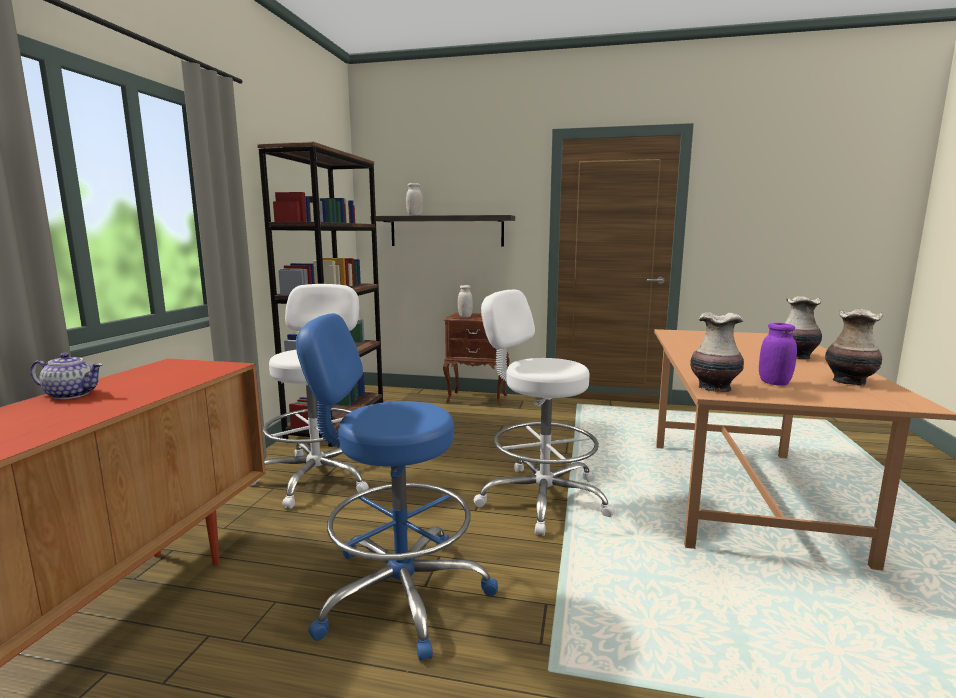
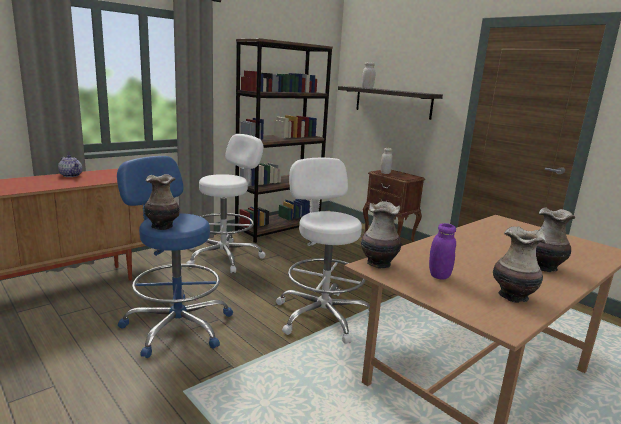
camera: 35 degrees right, 5 degrees up
none -> vase [144,174,180,230]

